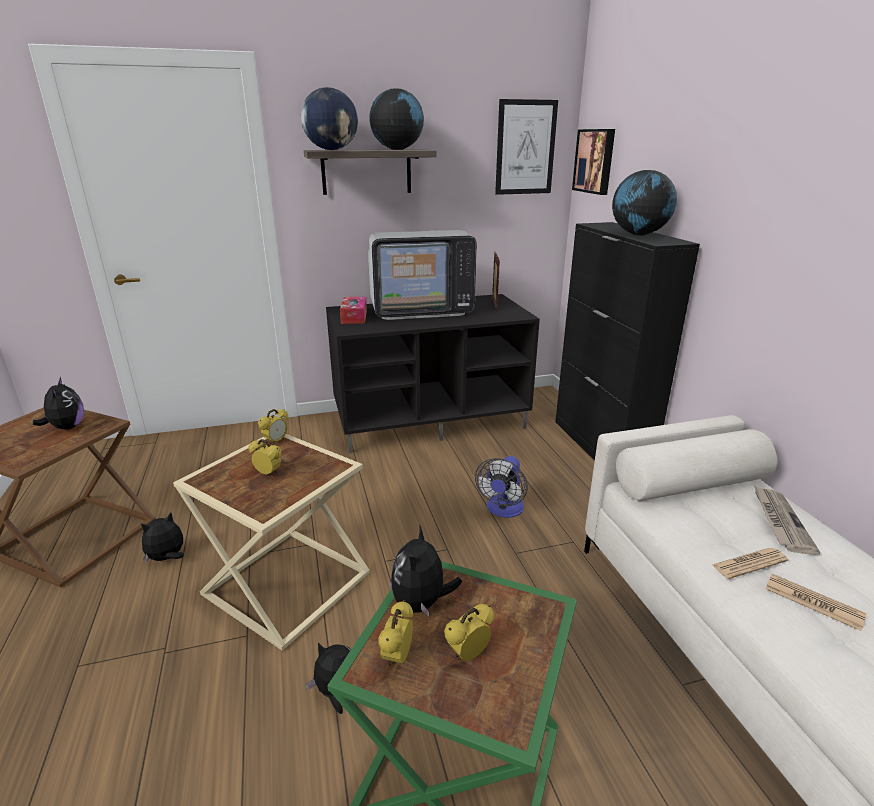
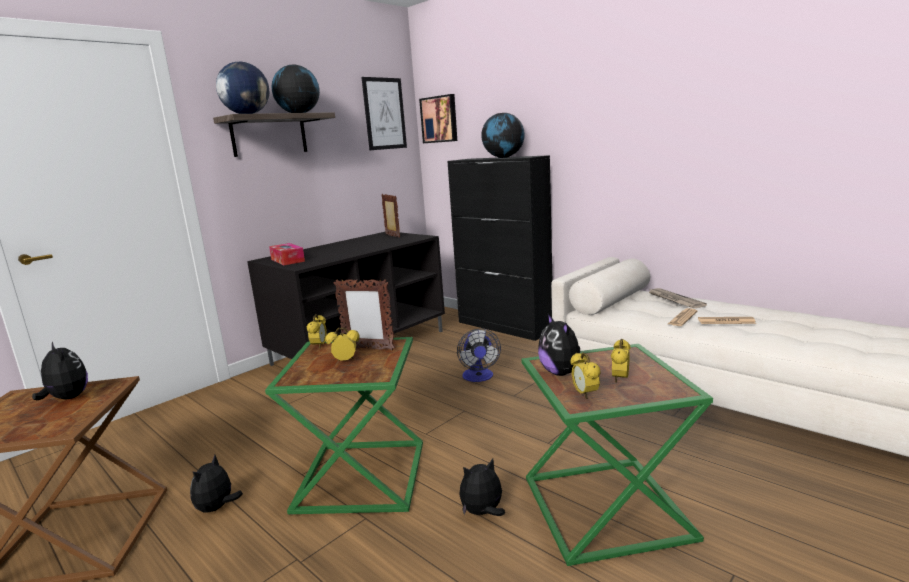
camera: 30 degrees left, 10 degrees down
beige side table [173,434,370,651] -> green side table [265,337,423,515]
television [368,230,477,320] -> none
none -> picture frame [334,279,395,350]

